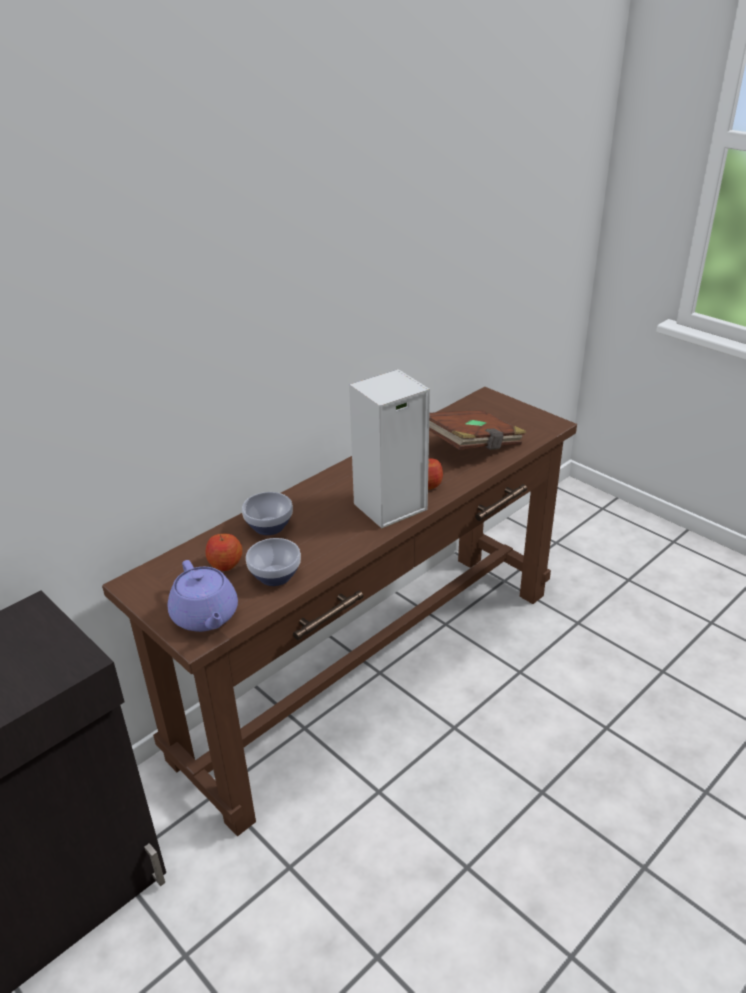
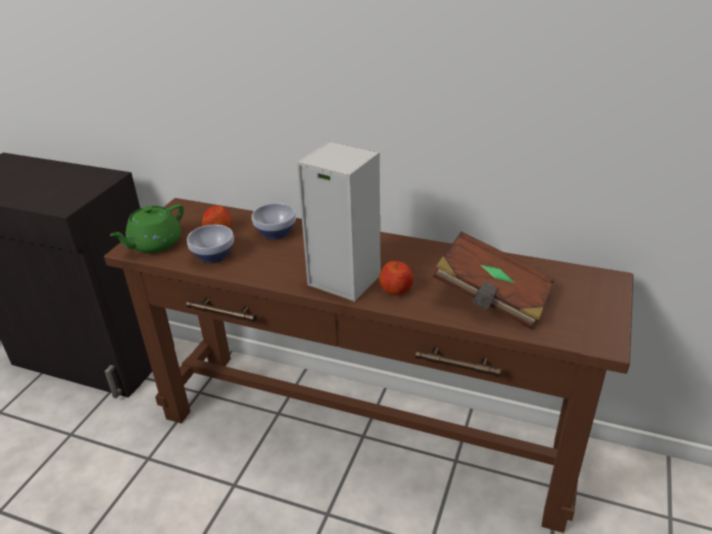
camera: 65 degrees right, 0 degrees up
purple teapot [168,560,238,632] -> green teapot [110,204,184,253]

